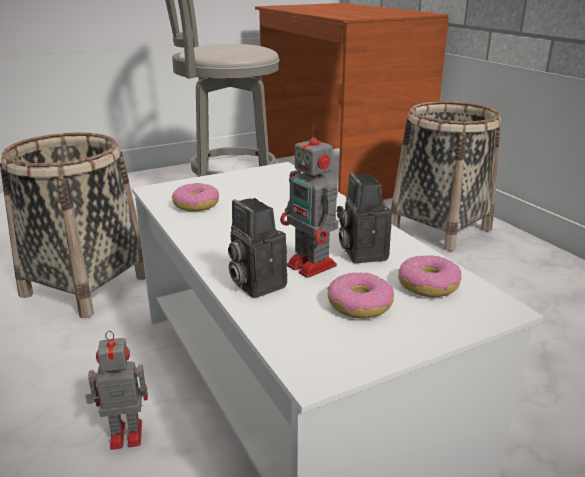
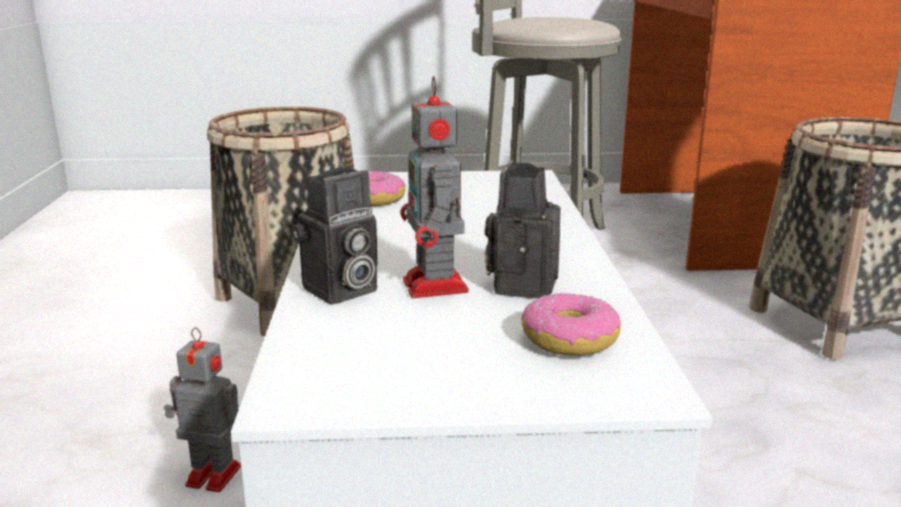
camera: 25 degrees right, 5 degrees down
camera [228,198,287,298] -> camera turned 120 degrees counterclockwise [291,167,378,305]
donut [328,272,394,319] -> none

